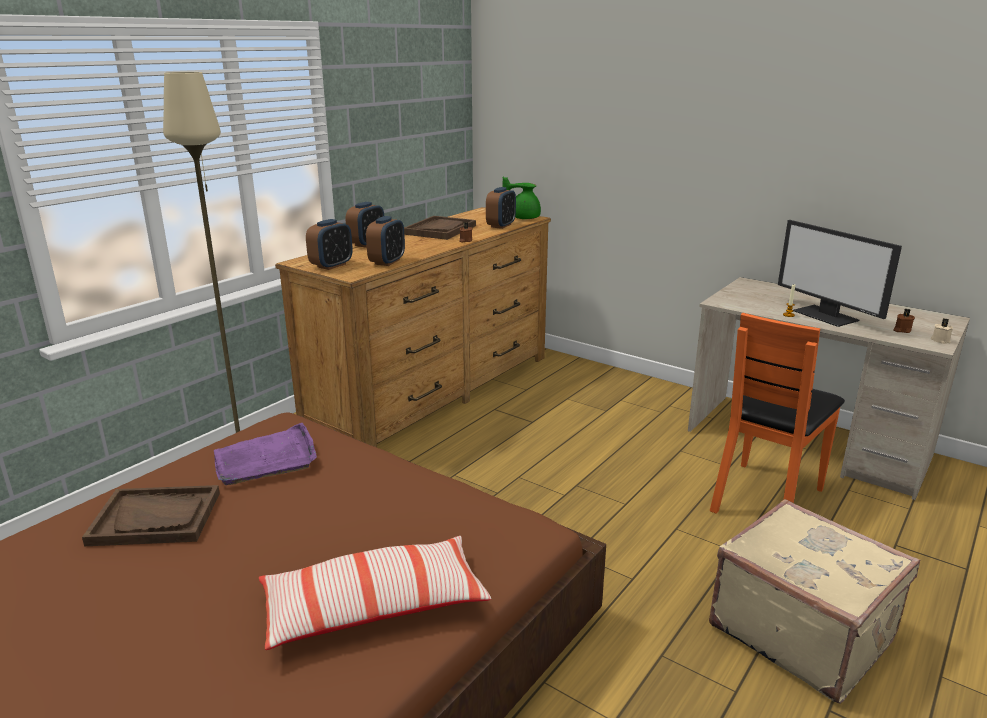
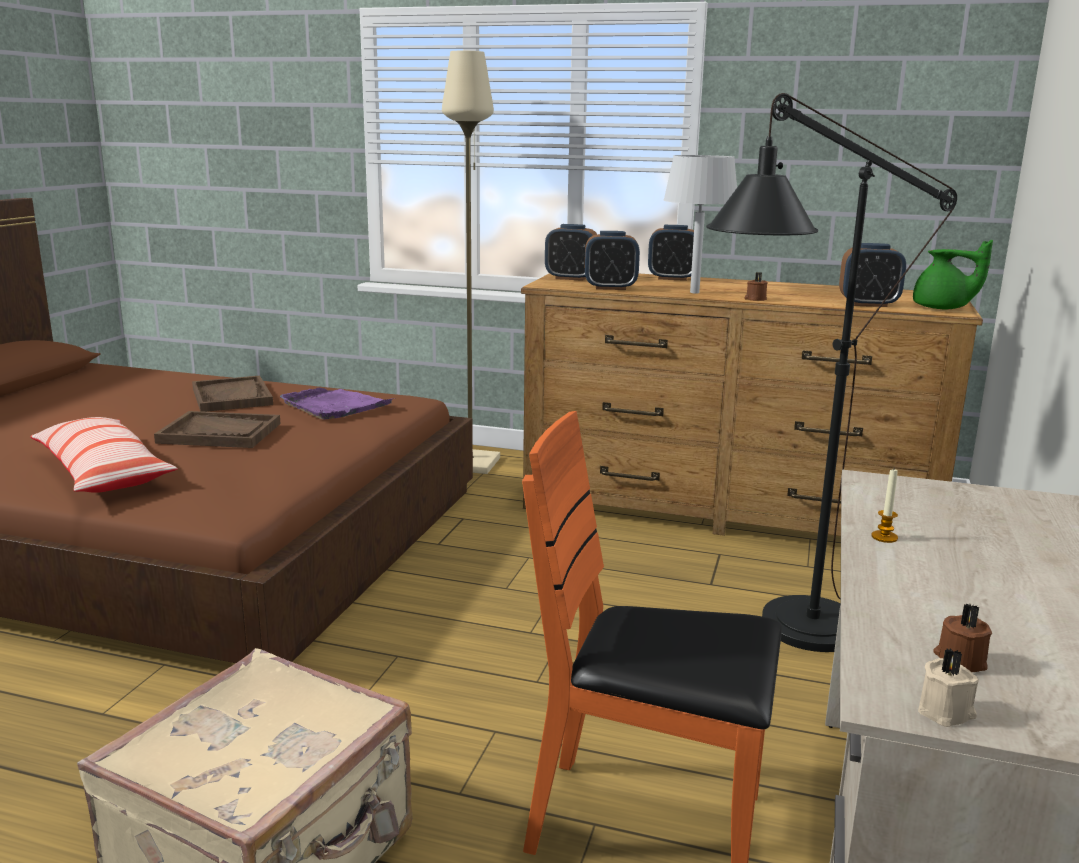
camera: 70 degrees right, 5 degrees down
brown tray [404,216,476,240] -> brown tray moved to [154,411,280,448]
green teapot [502,176,541,219] -> green teapot turned 135 degrees clockwise [913,240,993,309]
monitor [778,220,902,327] -> none
none -> grey table lamp [663,155,737,294]
none -> black floor lamp [706,93,957,652]

